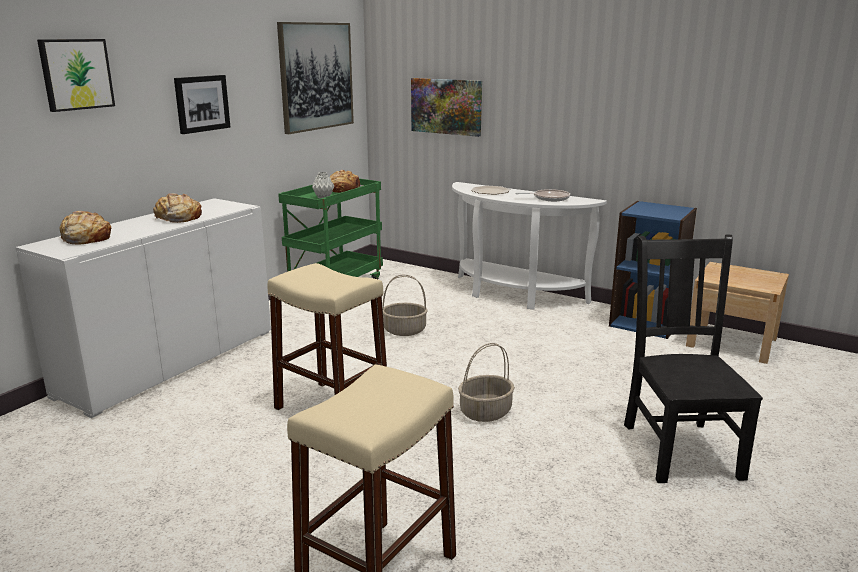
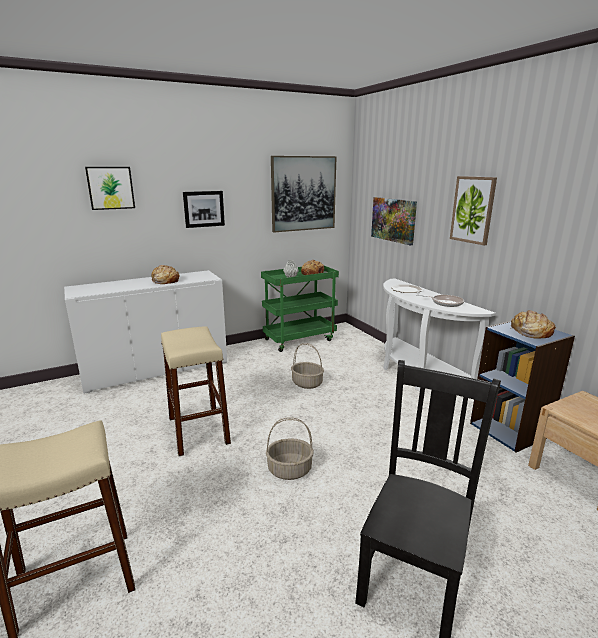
camera: 30 degrees right, 0 degrees up
bread [59,211,112,244] -> bread moved to [511,310,556,339]
none -> picture [450,176,497,245]

